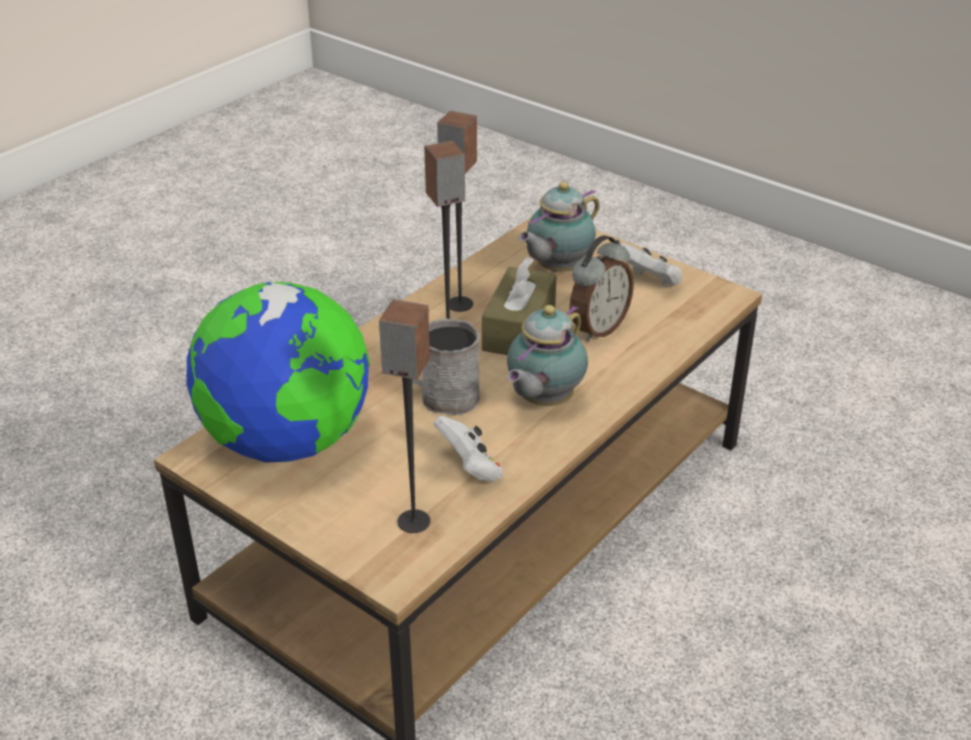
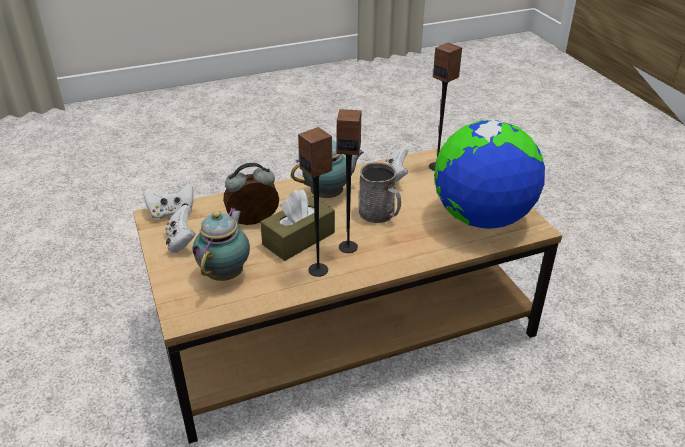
camera: 150 degrees left, 0 degrees up
teapot [518,182,599,272] -> teapot turned 60 degrees counterclockwise [193,208,250,281]
none -> white game controller [144,183,193,220]

